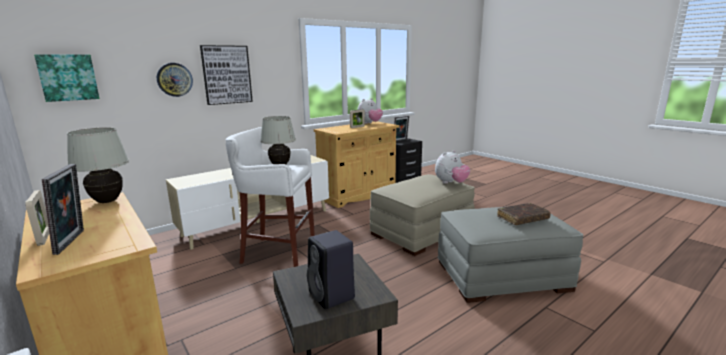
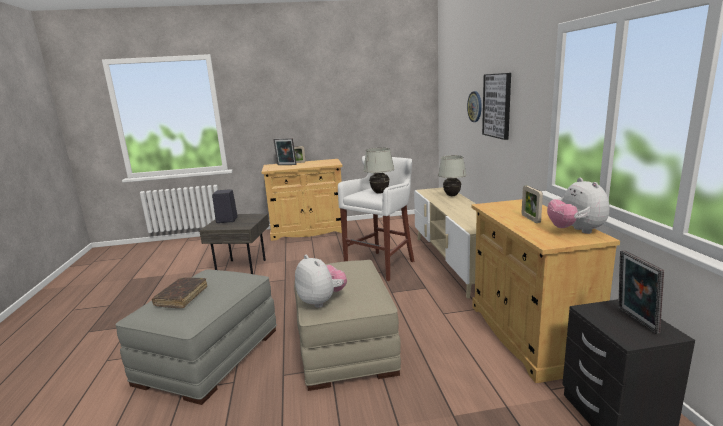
camera: 120 degrees right, 0 degrees up
picture [34,55,99,102] -> none
white table lamp [67,128,129,203] -> white table lamp moved to [438,155,466,196]
plush toy [435,150,470,184] -> plush toy turned 150 degrees clockwise [295,255,347,308]

